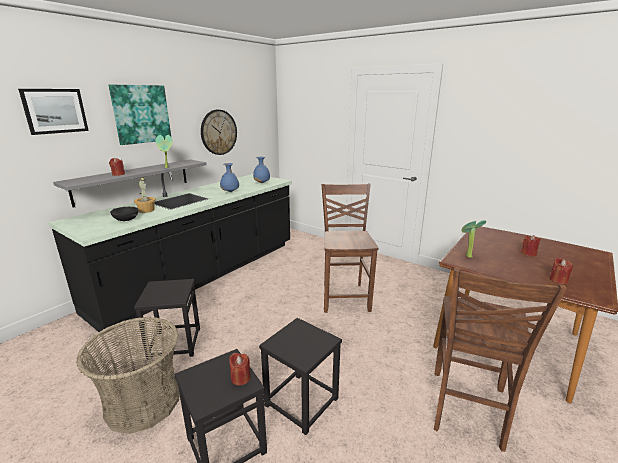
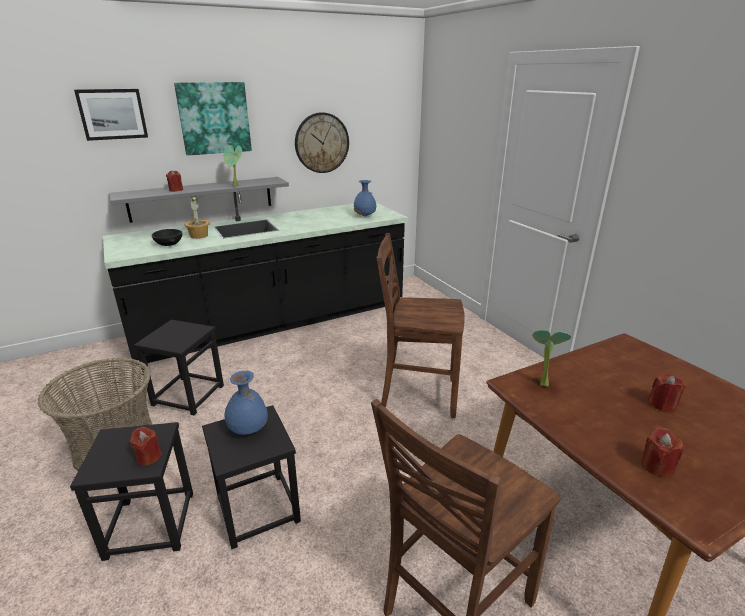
camera: 25 degrees right, 5 degrees up
blue vase [220,163,239,192] -> blue vase moved to [225,371,268,435]
brown chair [321,183,379,313] -> brown chair turned 105 degrees counterclockwise [377,233,464,418]

